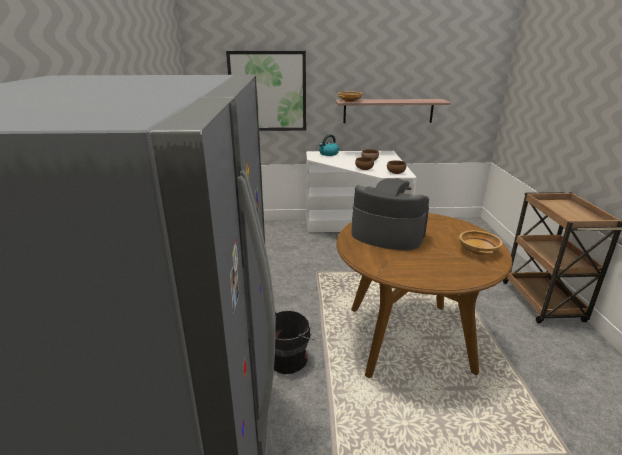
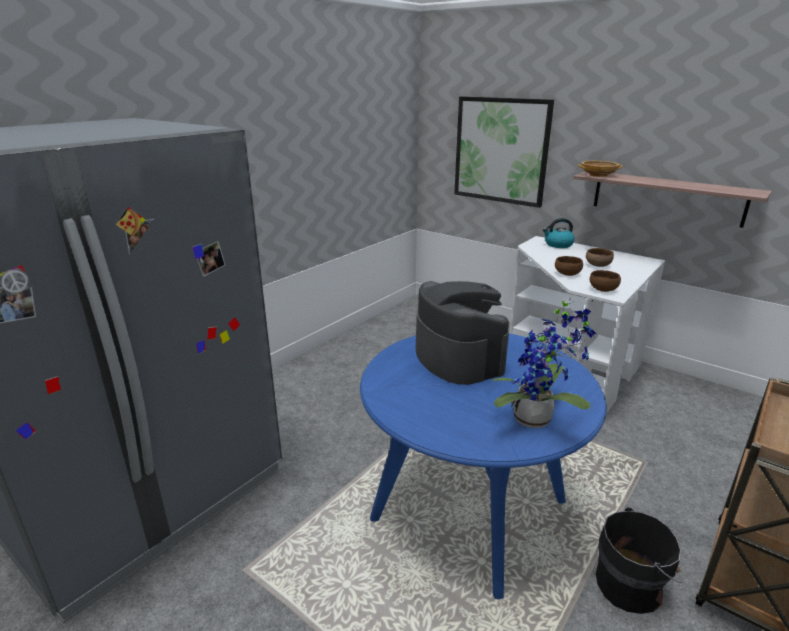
camera: 40 degrees right, 0 degrees up
black bucket [274,310,315,374] -> black bucket moved to [596,507,683,614]
brown dining table [336,213,512,378] -> blue dining table [360,333,607,599]
beige bowl [459,230,503,255] -> potted plant [492,297,596,428]

